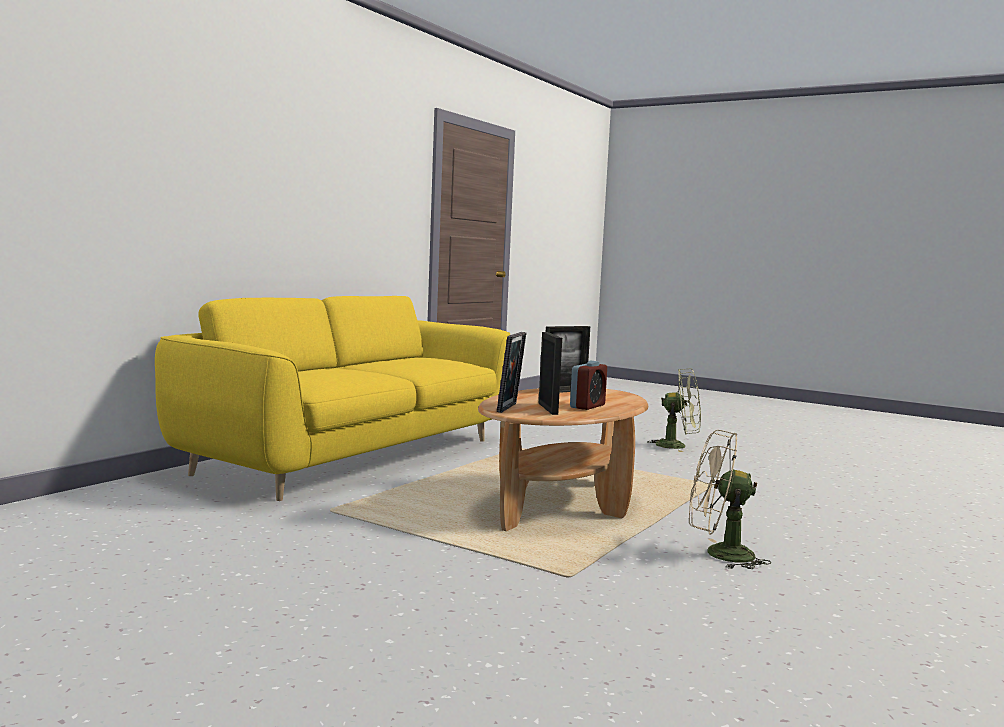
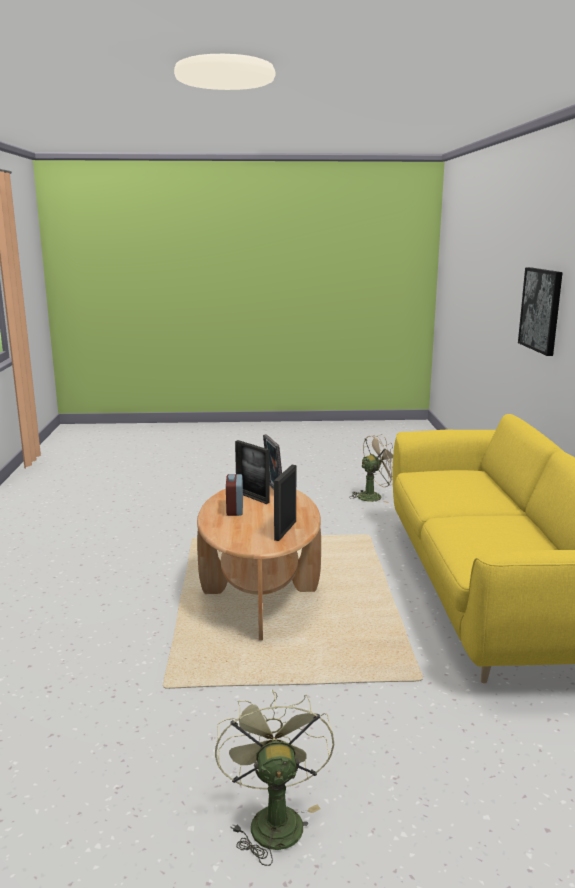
camera: 145 degrees right, 10 degrees up
green fan [647,368,701,452] -> green fan turned 105 degrees clockwise [215,690,335,866]
beige fan [689,430,771,569] -> beige fan moved to [349,434,393,503]
none -> picture [518,267,563,356]

